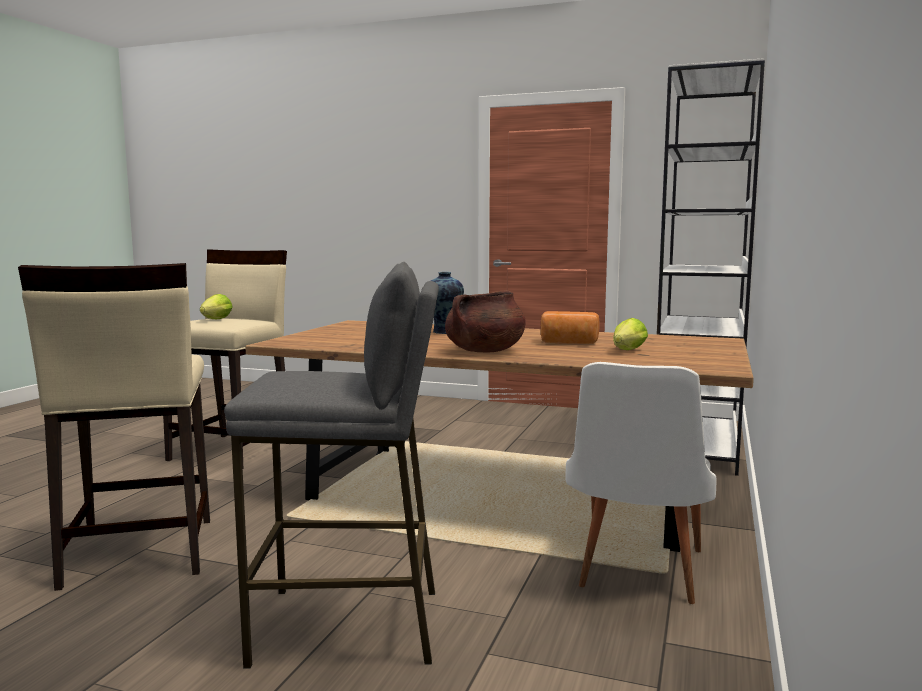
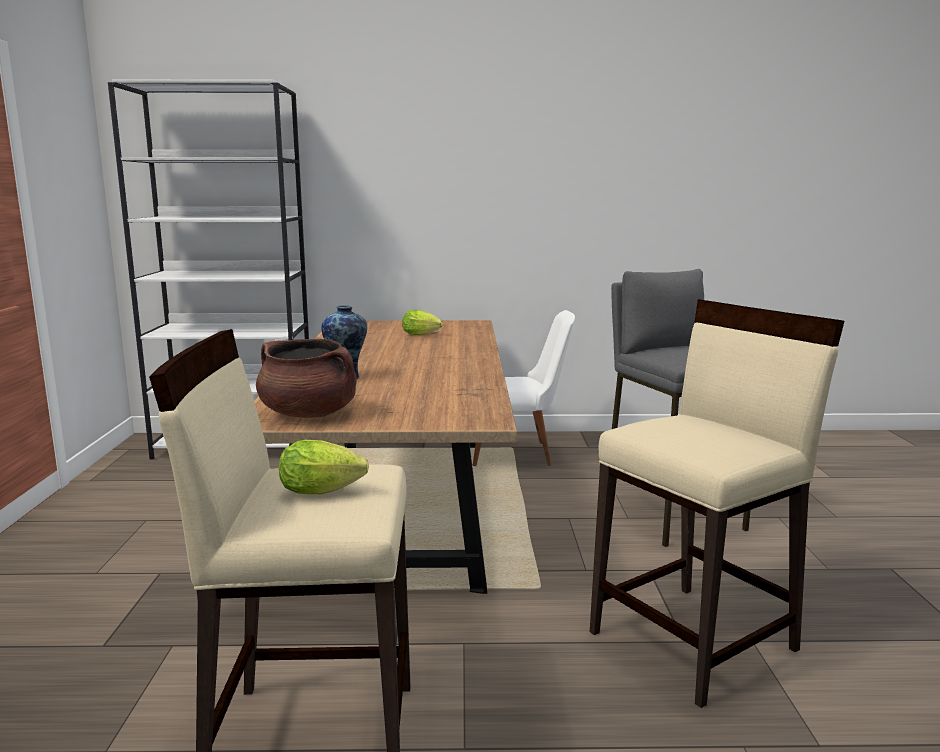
camera: 110 degrees left, 5 degrees up
brown cooking pot [445,290,526,352] -> brown cooking pot moved to [256,339,357,418]
bread [541,311,600,344] -> none

